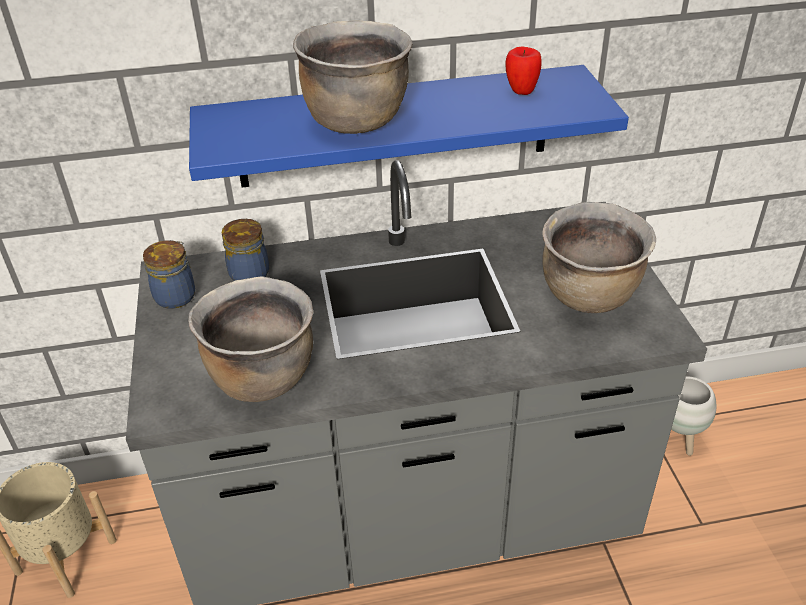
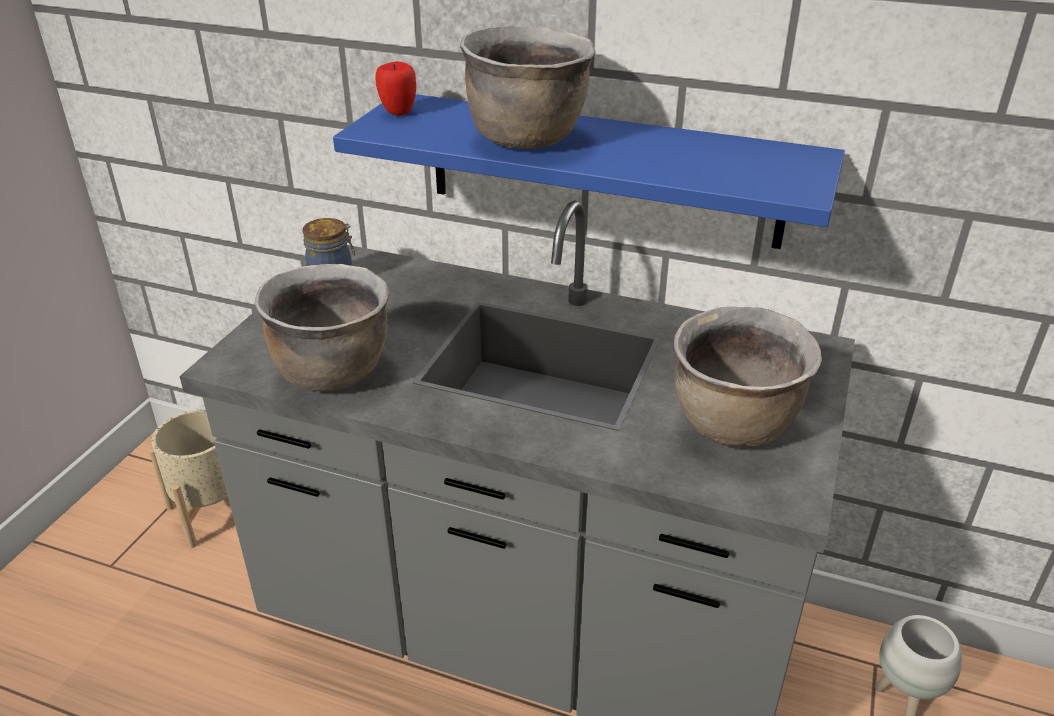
camera: 30 degrees right, 5 degrees down
jar [222,219,269,281] -> none
apple [505,47,542,95] -> apple moved to [376,61,416,116]

